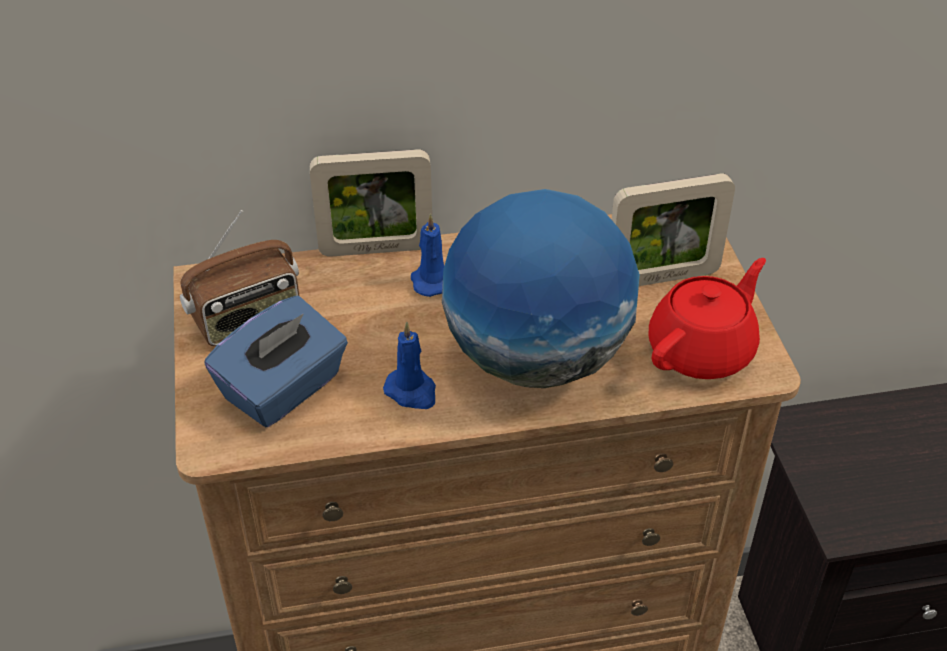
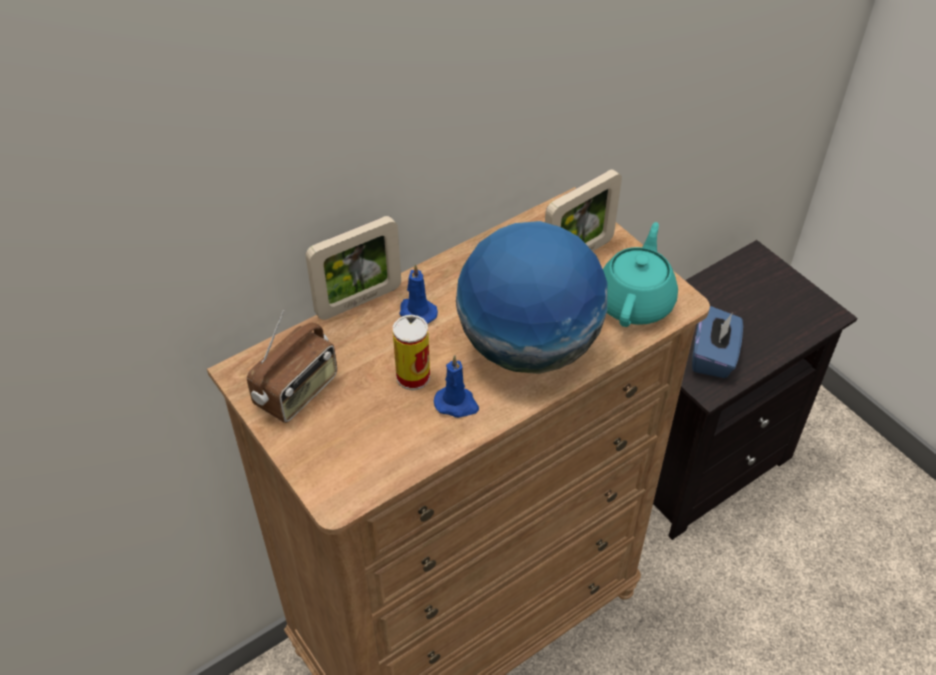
camera: 25 degrees left, 5 degrees up
blue tissue box [204,296,348,427] -> blue tissue box moved to [692,306,743,378]
red teapot [649,258,766,379] -> turquoise teapot [603,222,678,327]
none -> can [392,315,430,390]

